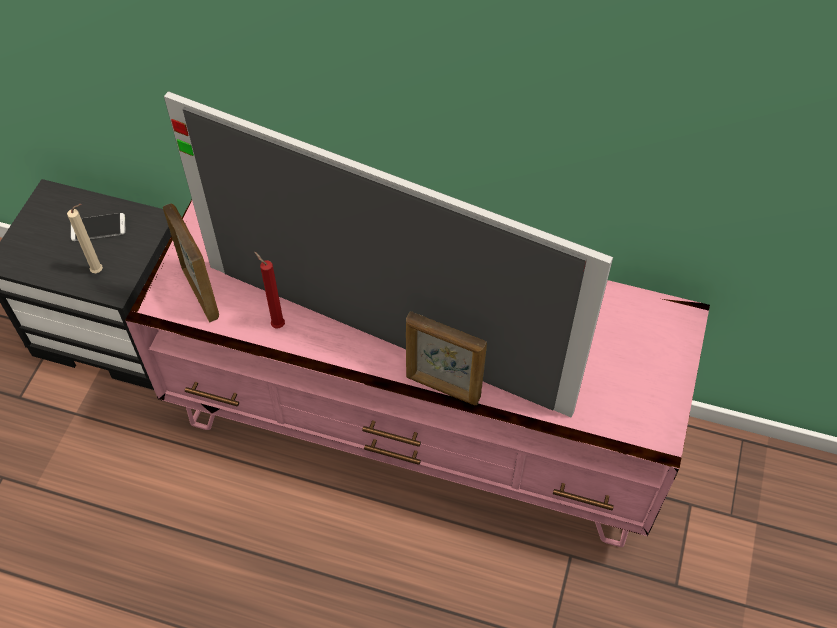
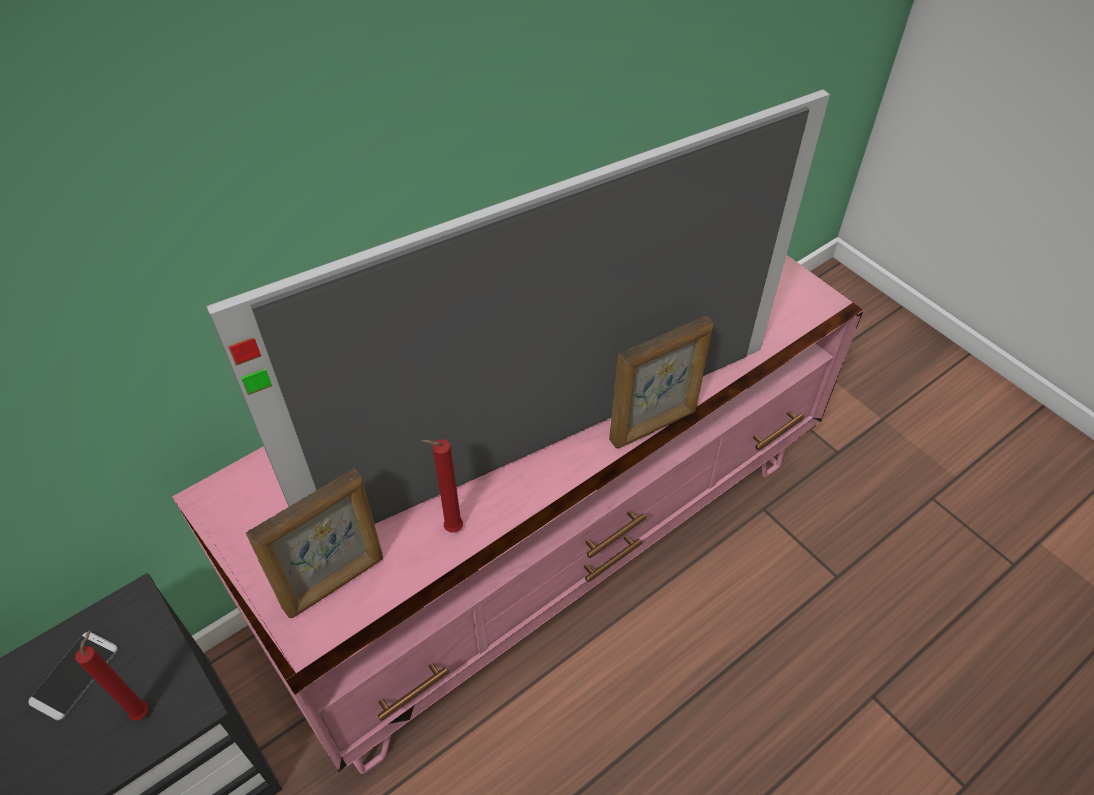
camera: 55 degrees left, 5 degrees down
beige candle [67,204,103,273] -> red candle [75,630,149,721]
picture frame [163,203,219,323] -> picture frame turned 135 degrees clockwise [246,468,383,618]

